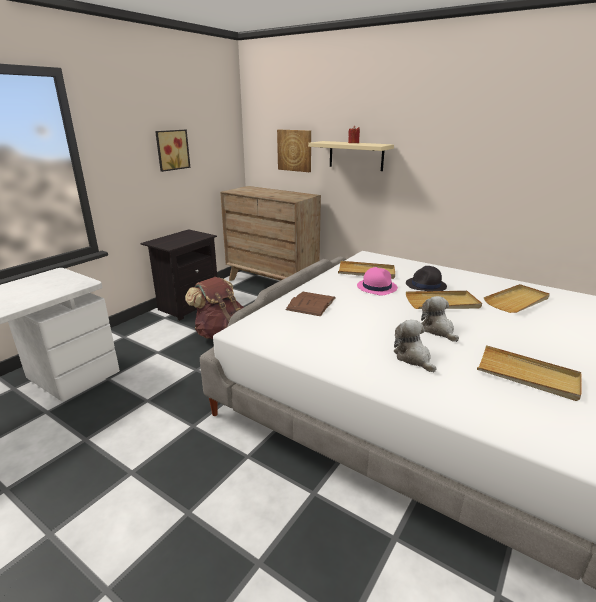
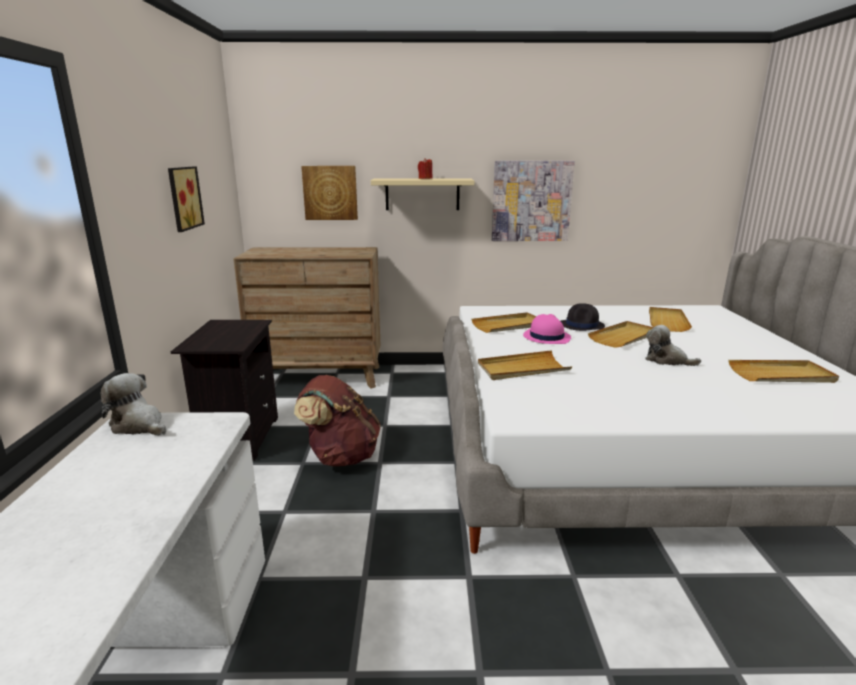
camera: 35 degrees left, 5 degrees down
brown book [286,292,335,316] -> beige tray [478,350,572,380]
plush toy [394,320,436,372] -> plush toy moved to [101,373,166,436]
none -> picture [492,161,575,241]

